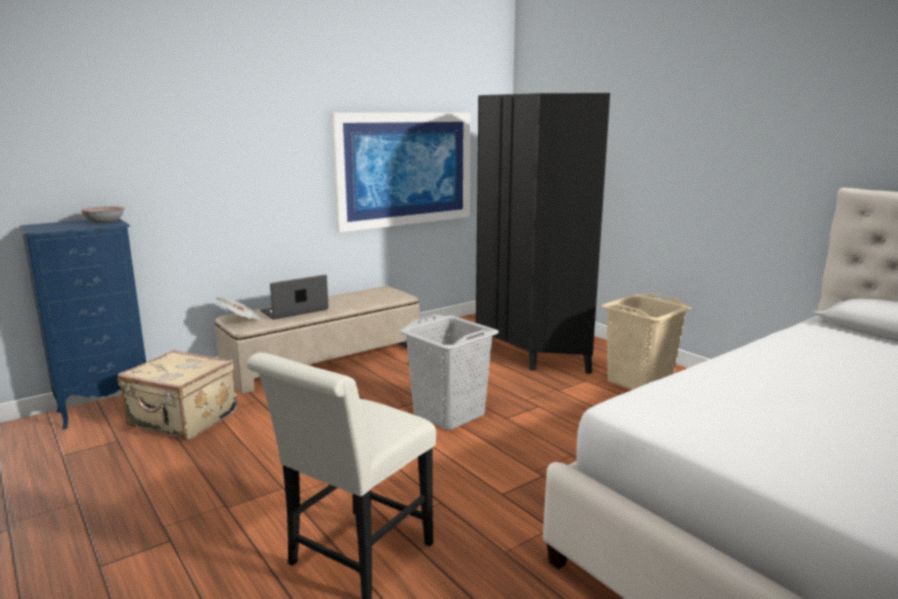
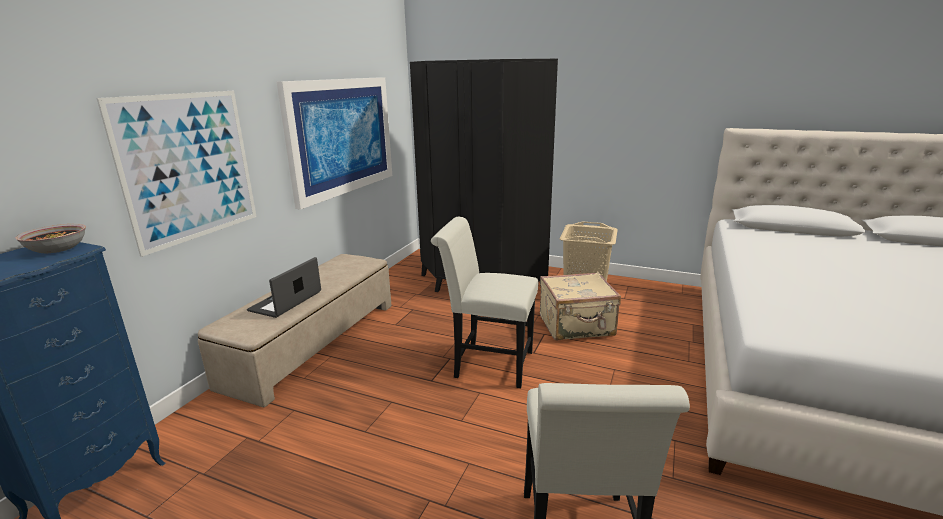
camera: 30 degrees left, 5 degrees up
beige suitcase [117,350,238,440] -> beige suitcase moved to [540,272,621,340]
newspaper [214,297,266,321] -> none
grey laundry basket [399,314,499,430] -> white chair [431,217,538,388]
none -> picture [96,91,257,257]

